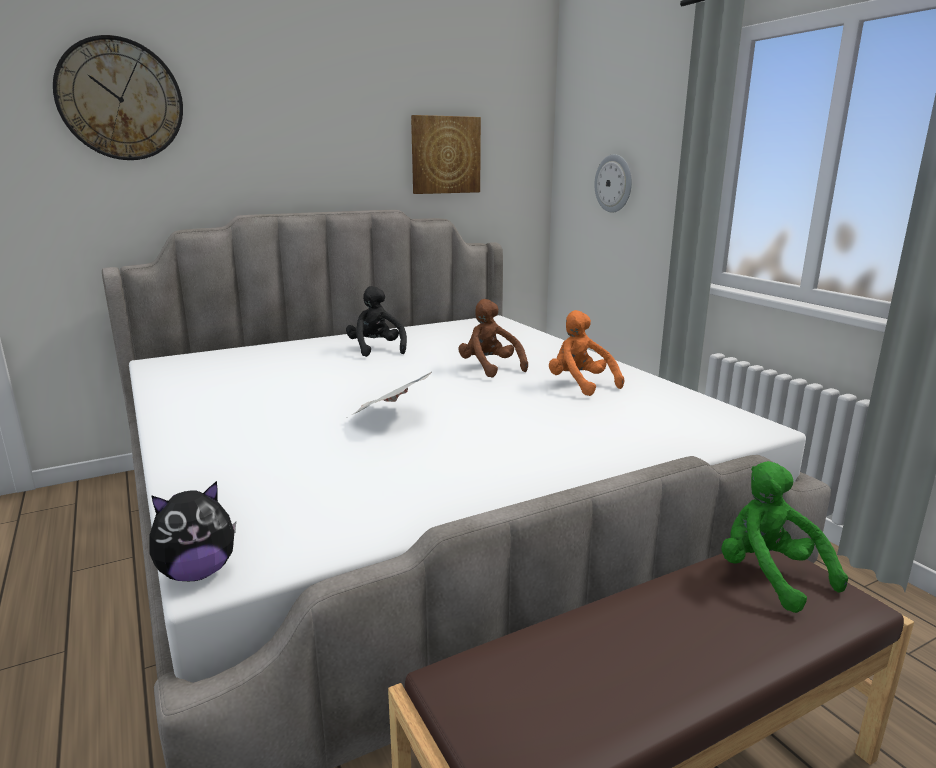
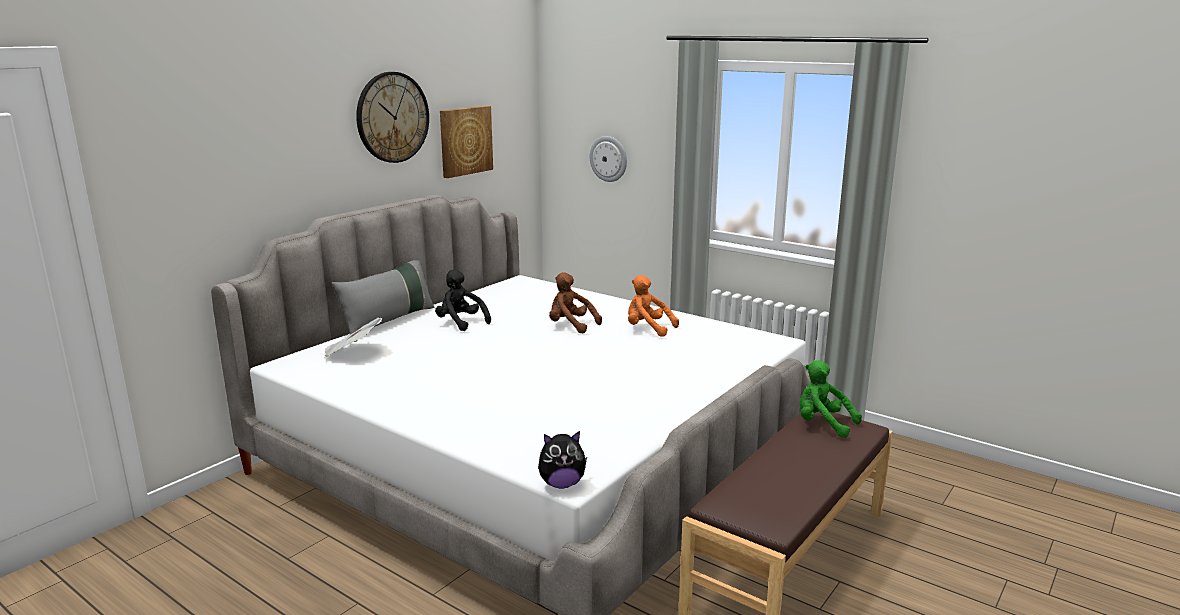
camera: 25 degrees left, 0 degrees up
wall clock [53,35,183,160] -> wall clock moved to [356,72,429,163]
plush toy [149,481,236,581] -> plush toy turned 45 degrees clockwise [538,431,587,488]
newspaper [346,372,432,418] -> newspaper moved to [324,317,382,358]
none -> grey pillow [331,260,434,334]

